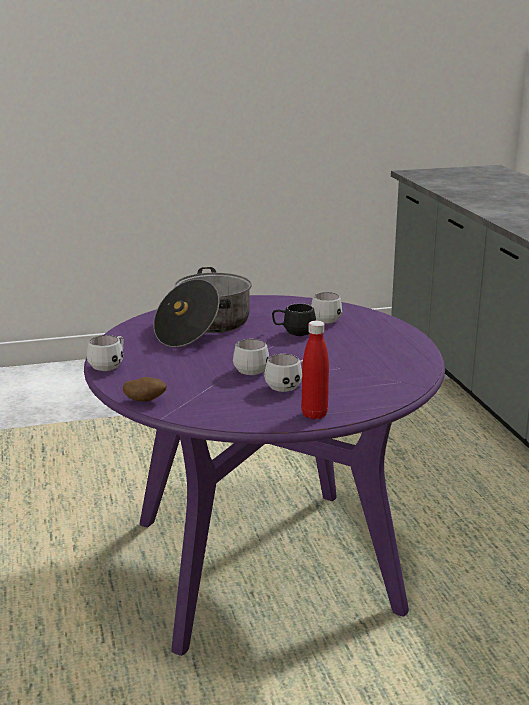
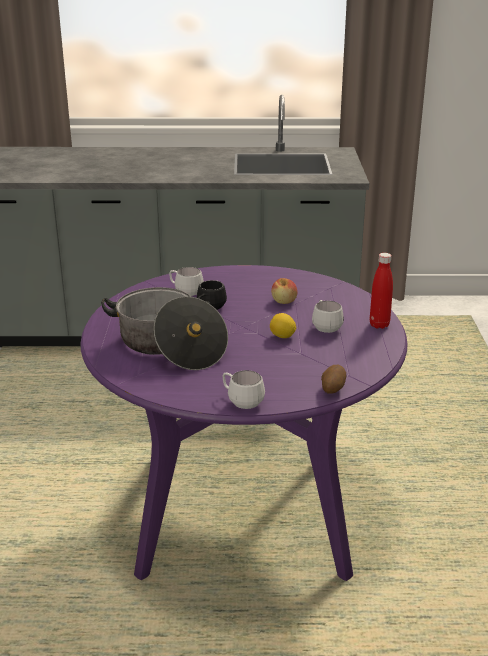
camera: 75 degrees left, 5 degrees up
white mug [233,339,269,375] -> lemon [270,313,296,338]
none -> apple [271,278,298,304]

